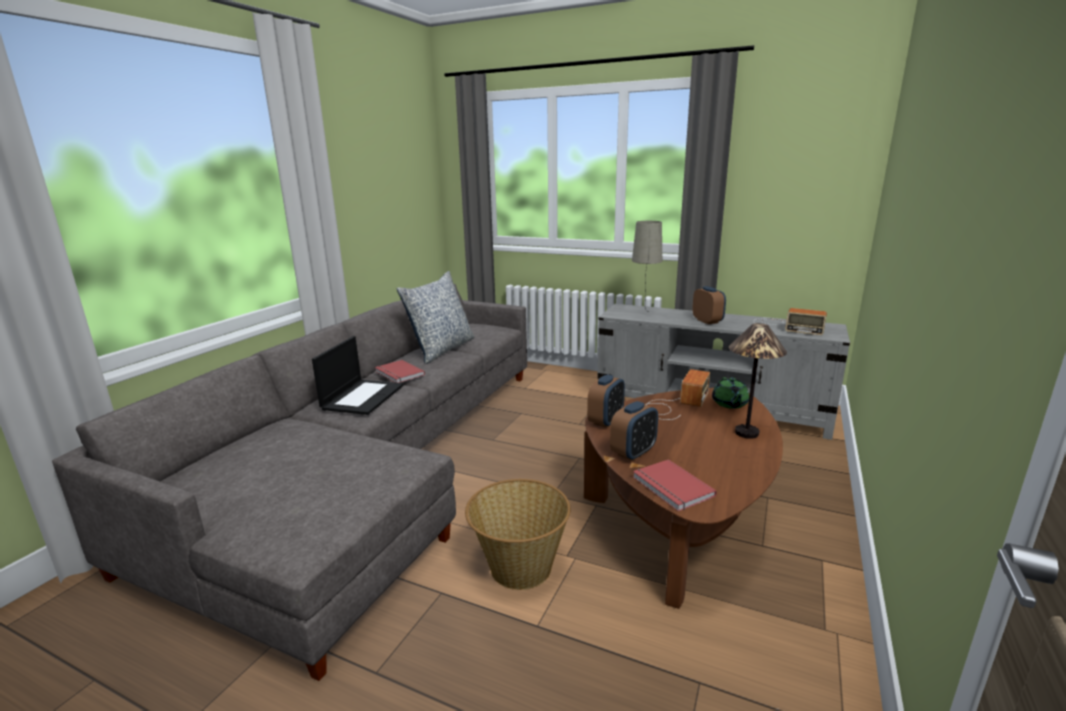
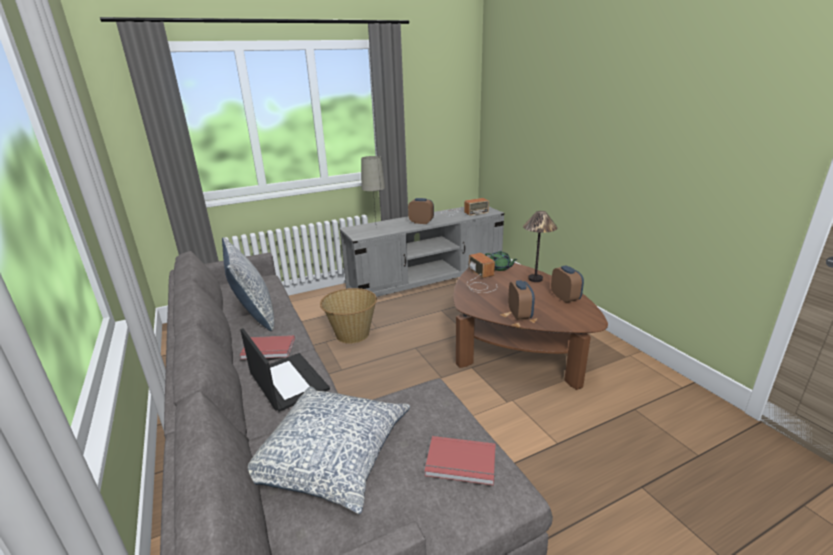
camera: 50 degrees left, 5 degrees up
basket [465,479,570,590] -> basket moved to [320,288,377,344]
alarm clock [587,374,625,428] -> alarm clock moved to [551,265,584,303]
red book [633,459,717,511] -> red book moved to [424,436,496,485]
none -> pillow [248,386,410,514]

